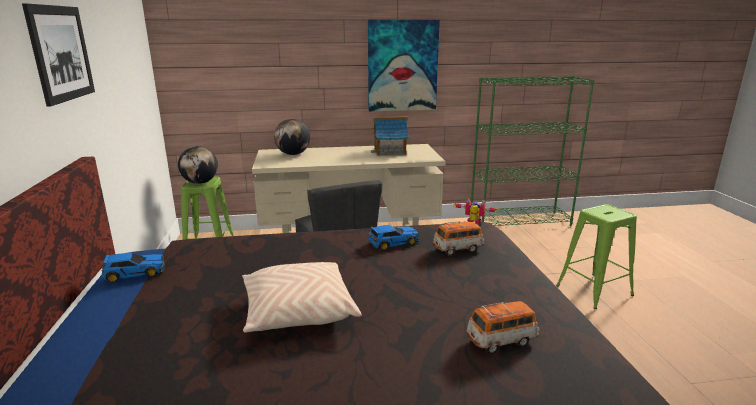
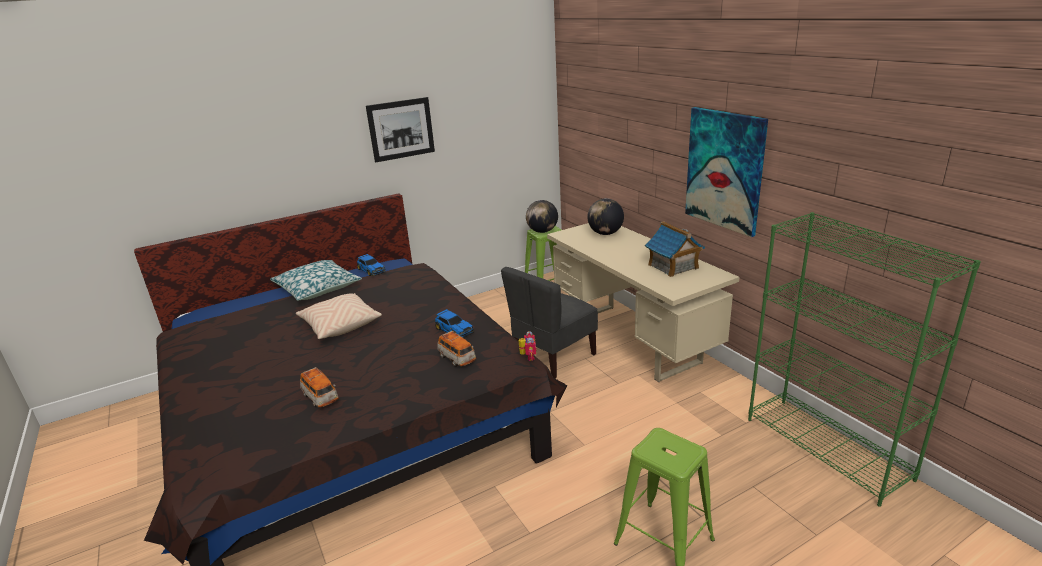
camera: 70 degrees right, 5 degrees up
none -> pillow [270,260,362,301]

